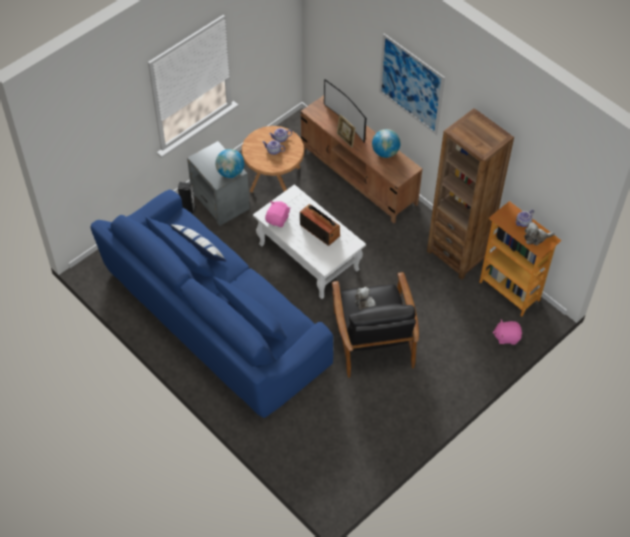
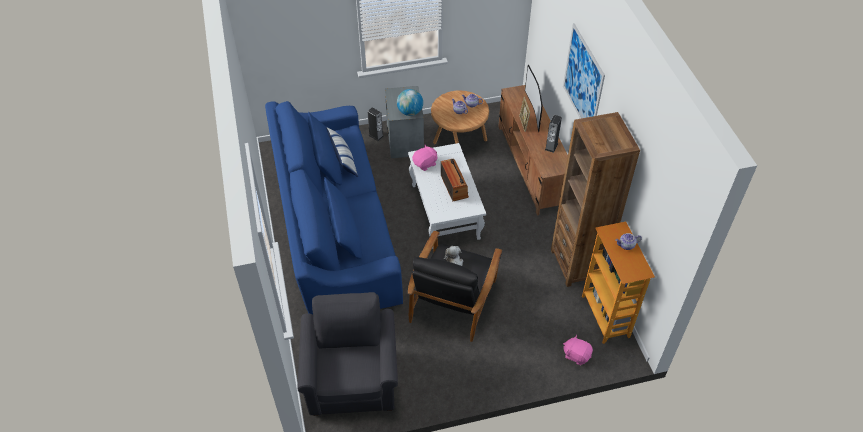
camera: 30 degrees right, 5 degrees down
globe [372,129,401,158] -> speaker [545,115,562,153]
plush toy [524,222,555,246] -> none
none -> grey armchair [298,292,398,416]

